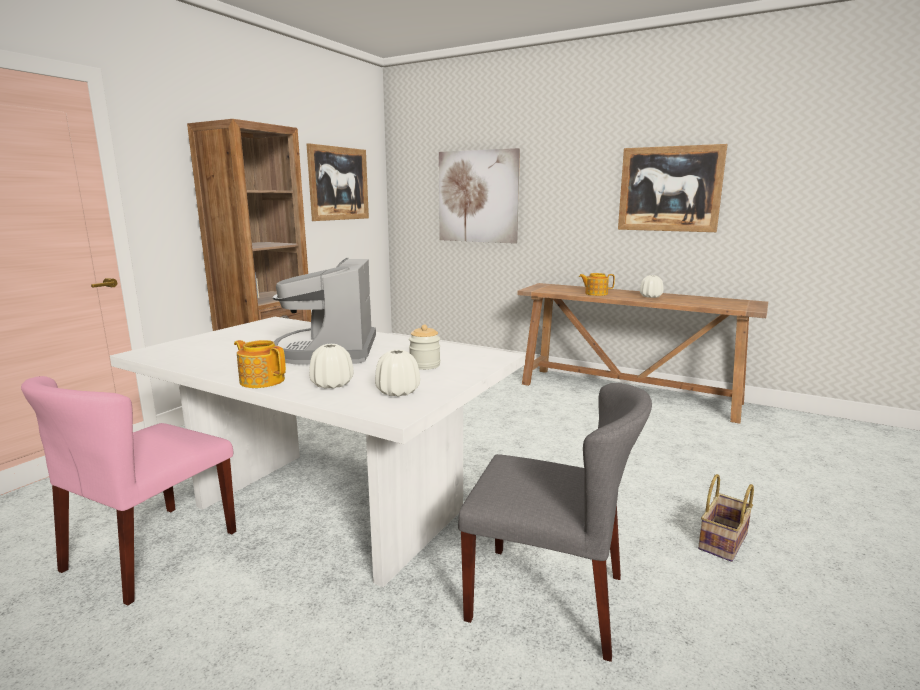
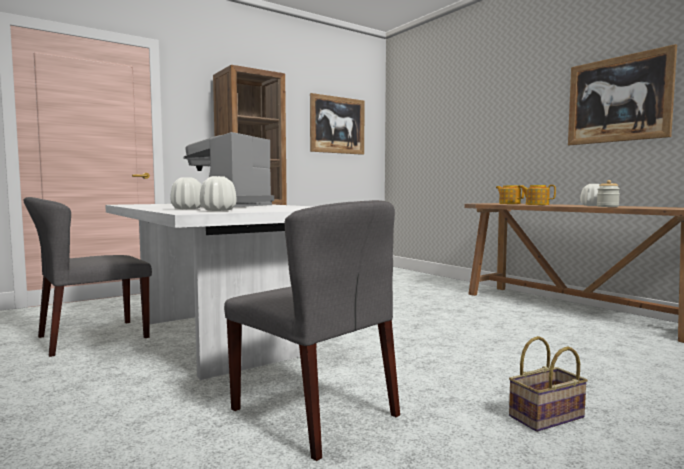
camera: 25 degrees right, 10 degrees down
pink chair [21,376,236,606] -> grey chair [23,197,152,357]
teapot [234,340,286,388] -> teapot moved to [496,185,524,204]
jar [409,325,440,370] -> jar moved to [597,180,620,207]
picture [439,148,520,244] -> none

